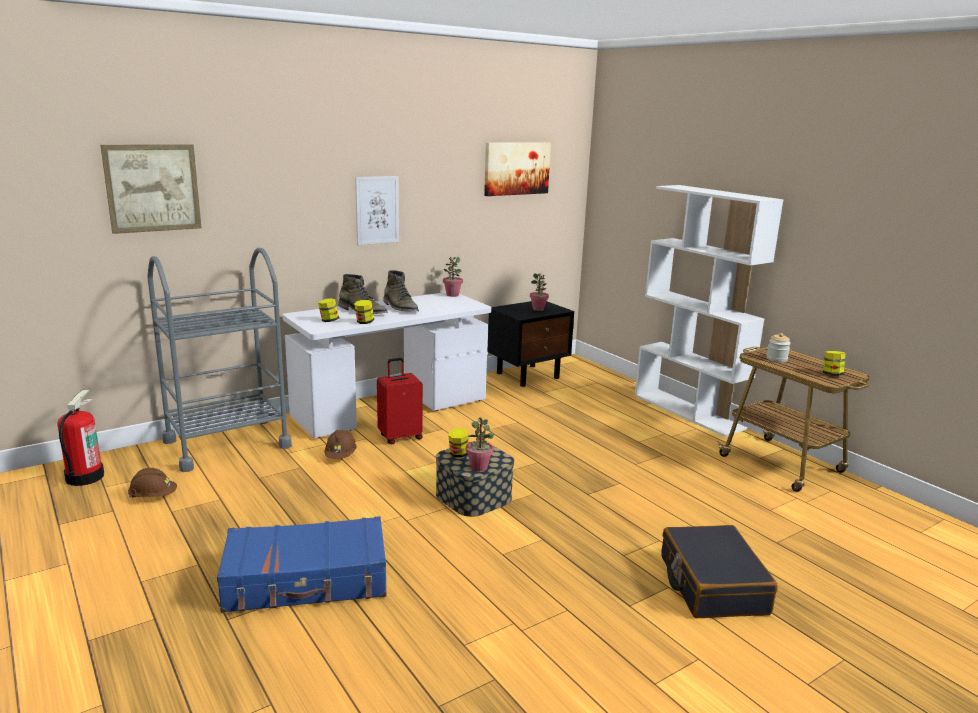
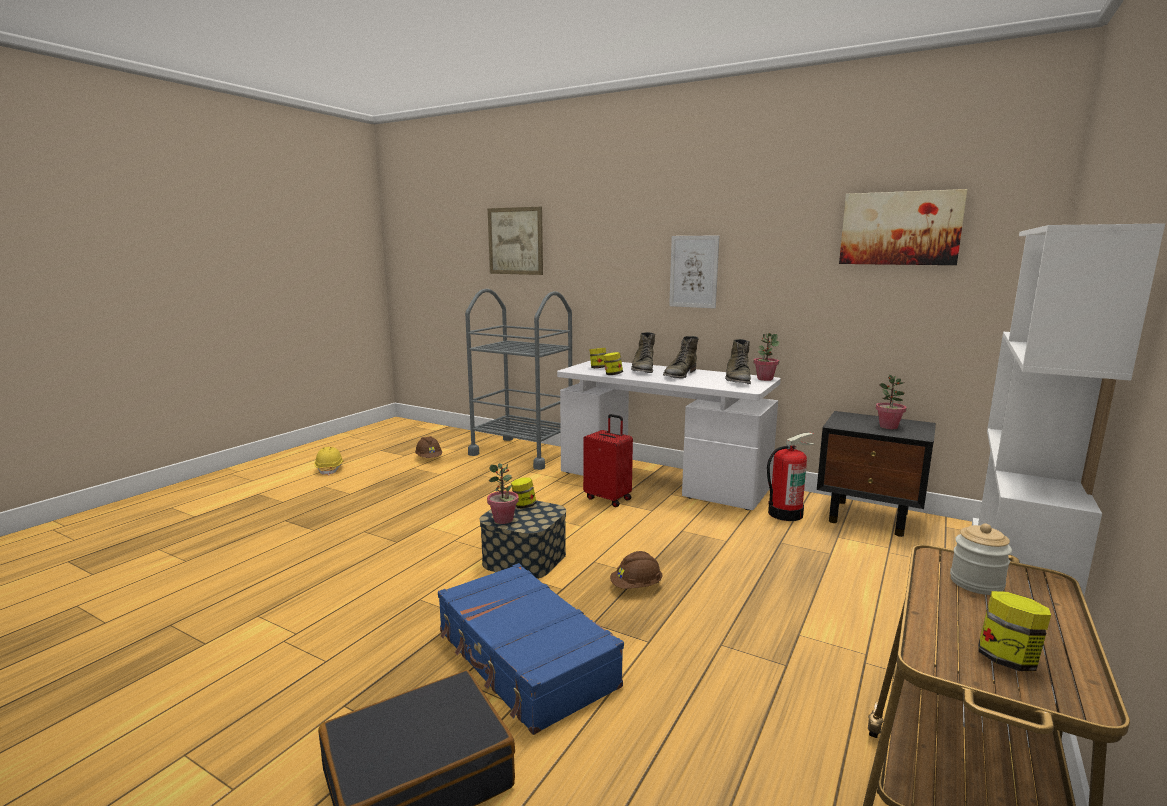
camera: 65 degrees right, 5 degrees down
fire extinguisher [57,390,104,486] -> fire extinguisher moved to [767,432,814,521]
blue suitcase [217,516,387,613] -> blue suitcase moved to [438,563,624,735]
brown hard hat [325,430,357,459] -> brown hard hat moved to [610,551,663,589]
none -> yellow hard hat [314,447,344,476]
none -> green boot [725,339,751,384]

